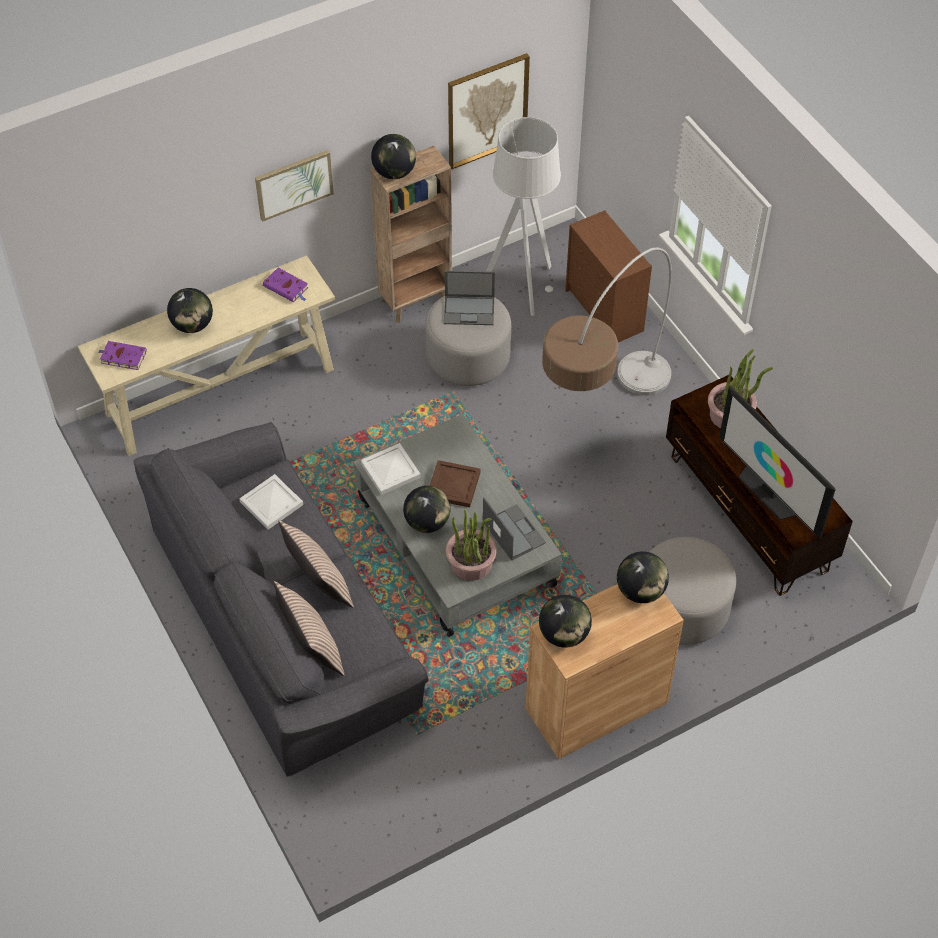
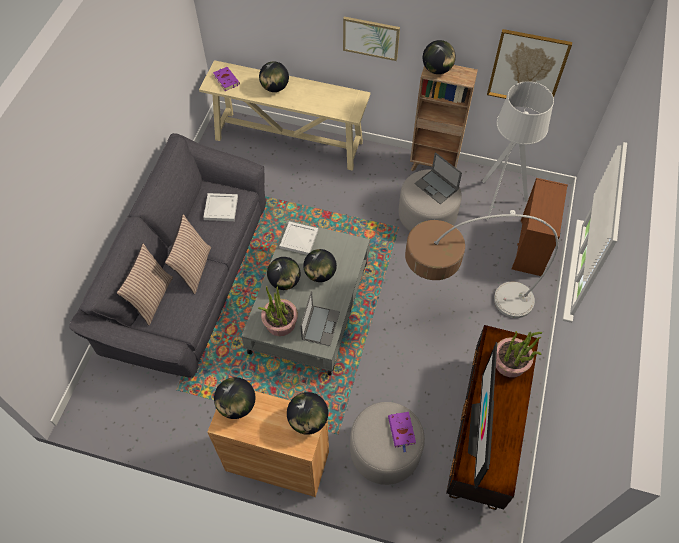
camera: 45 degrees right, 5 degrees up
purple book [263,268,308,302] -> purple book moved to [388,412,416,452]
brown tray [430,460,481,507] -> globe [303,249,337,282]

